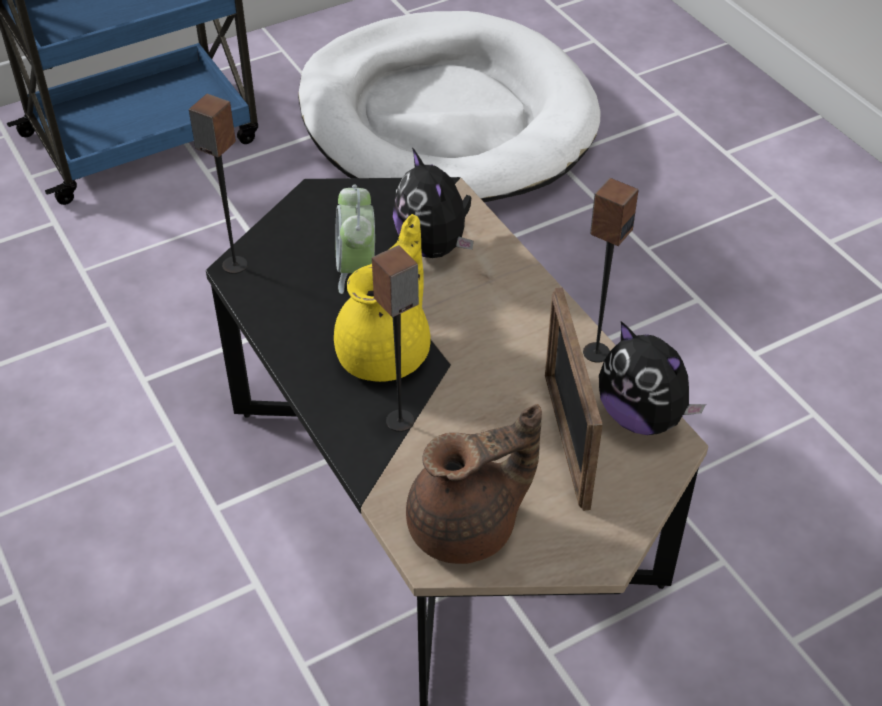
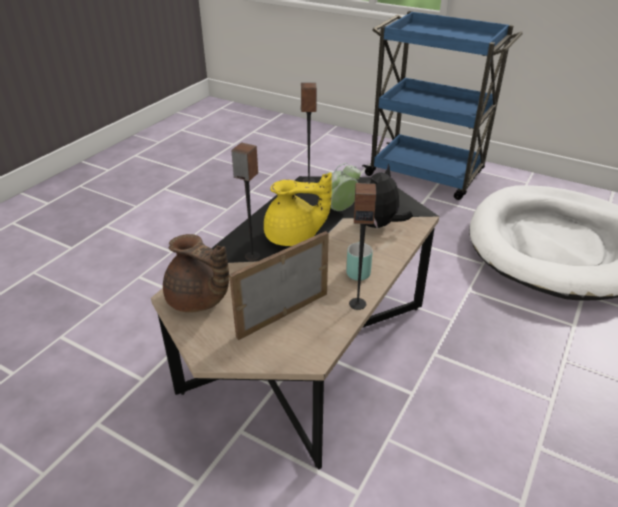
camera: 60 degrees right, 10 degrees down
plush toy [599,321,706,435] -> none
none -> turquoise mug [346,242,373,281]

